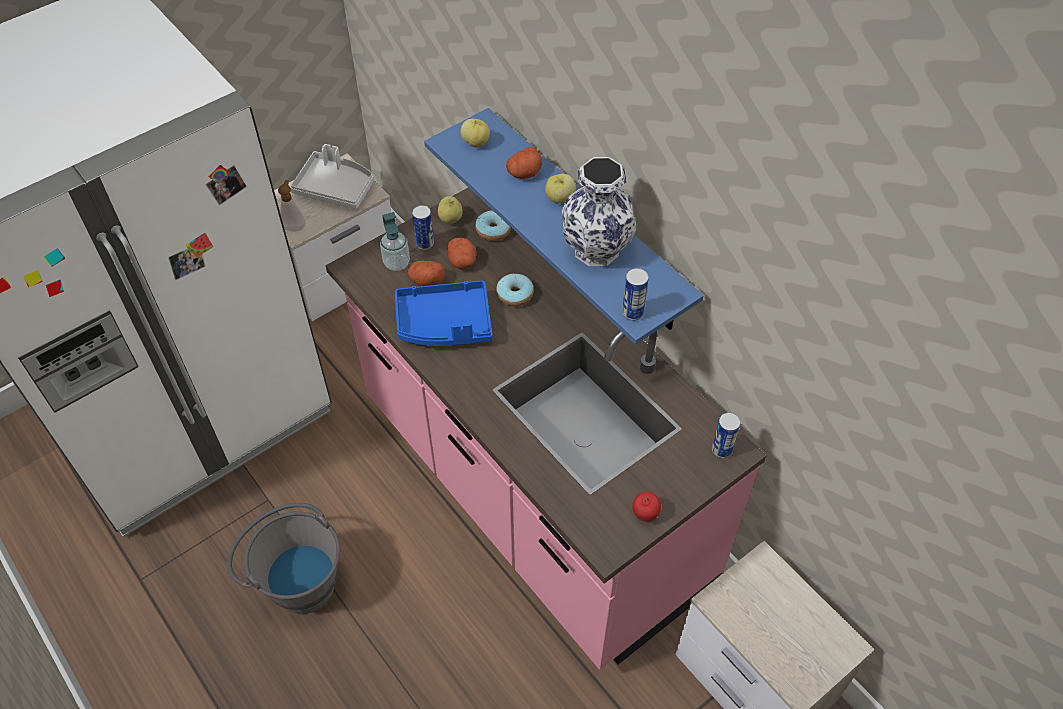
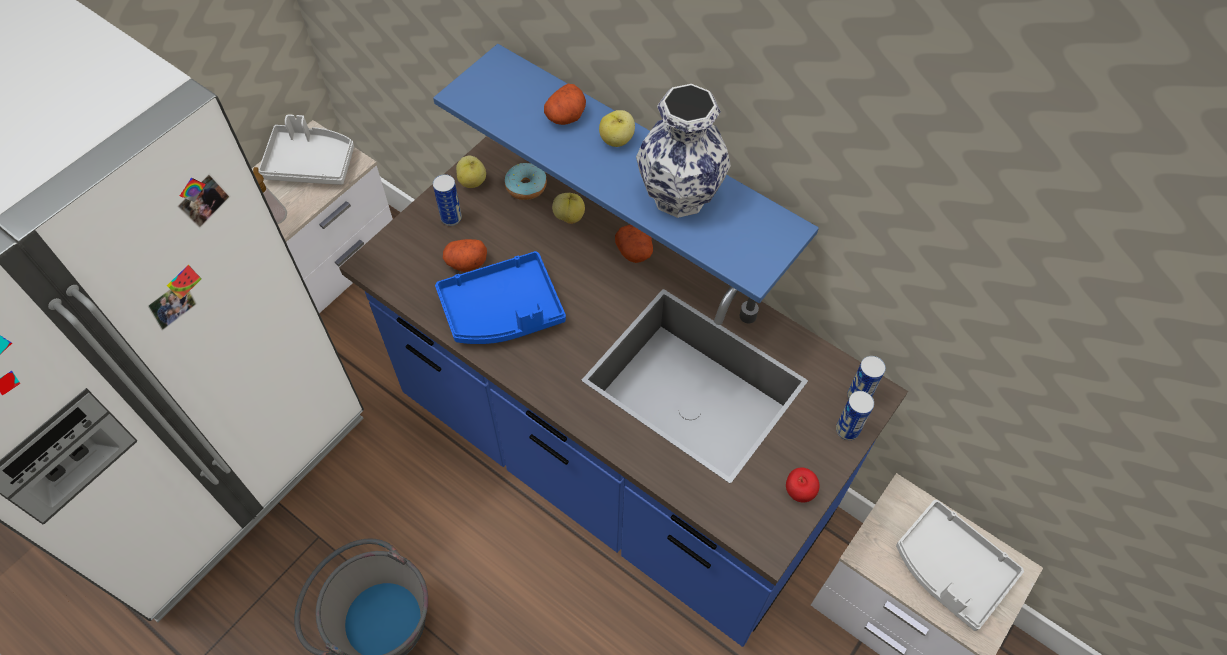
camera: 15 degrees left, 5 degrees up
pink counter [325,187,767,670] -> blue counter [339,136,908,647]
soap dispenser [380,212,410,271] -> none
potato [447,237,477,269] -> potato moved to [615,224,653,263]
apple [460,119,490,147] -> apple moved to [552,193,585,224]
donut [496,274,534,306] -> none
can [622,268,649,321] -> can moved to [836,391,874,440]
none -> grey tray [896,500,1024,631]

